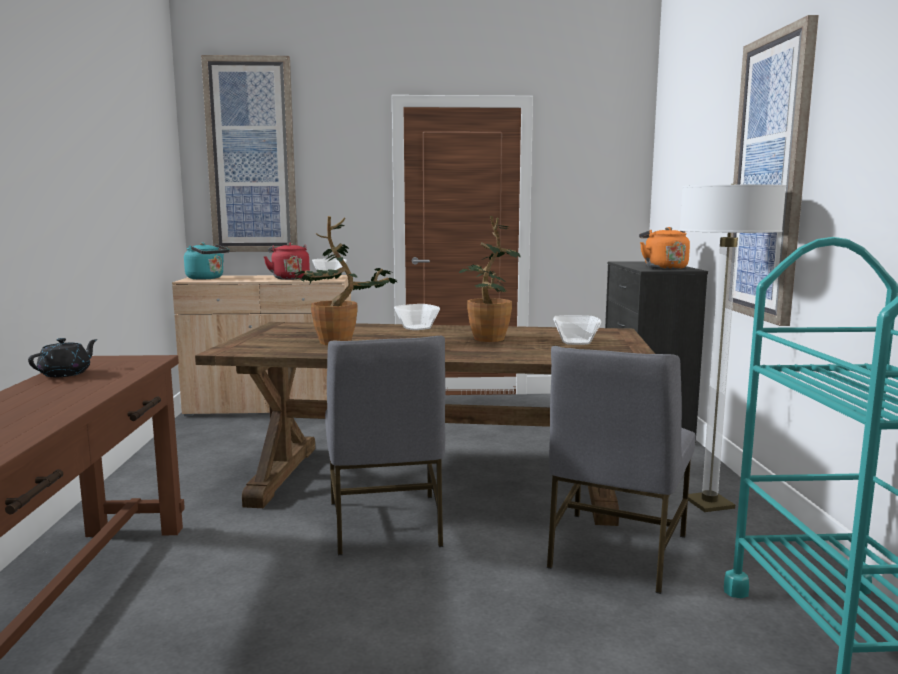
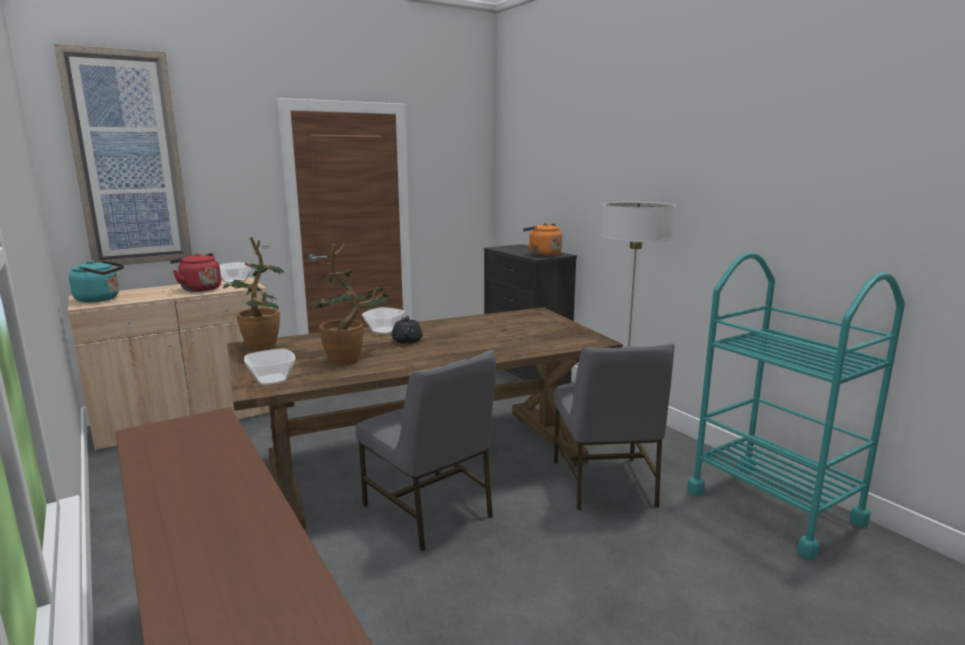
camera: 30 degrees left, 5 degrees up
black teapot [28,338,98,377] -> black teapot moved to [392,316,423,344]
potted plant [459,216,521,342] -> potted plant moved to [223,237,284,350]
bowl [553,315,601,345] -> bowl moved to [244,349,296,385]
picture [731,15,819,326] -> none

